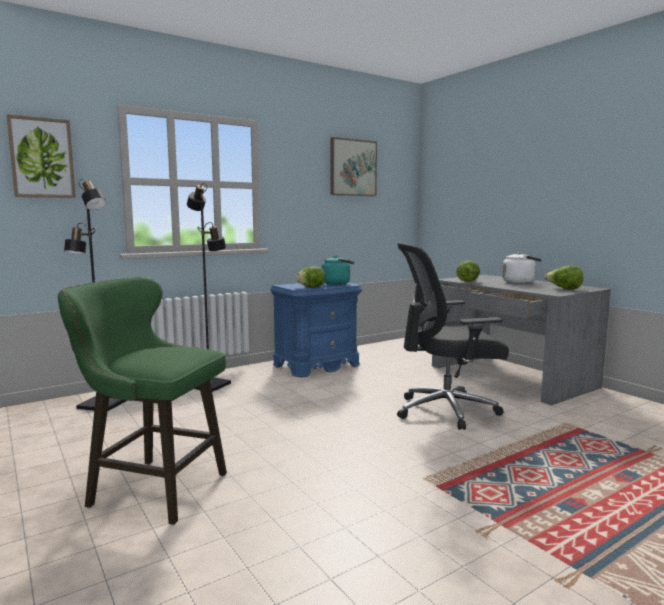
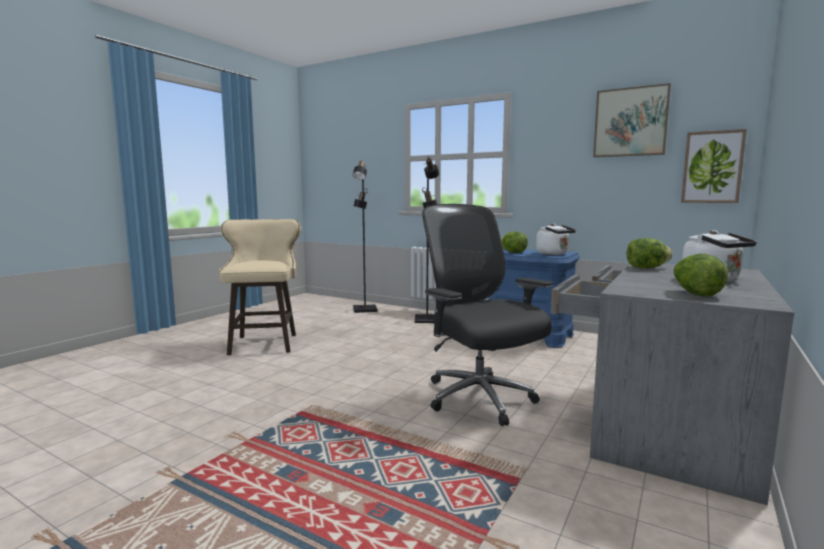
camera: 65 degrees right, 0 degrees up
picture [7,114,76,198] -> picture moved to [681,129,747,203]
green stool [58,277,227,525] -> beige stool [219,219,301,355]
turquoise kettle [322,256,354,285] -> white kettle [536,223,576,255]

